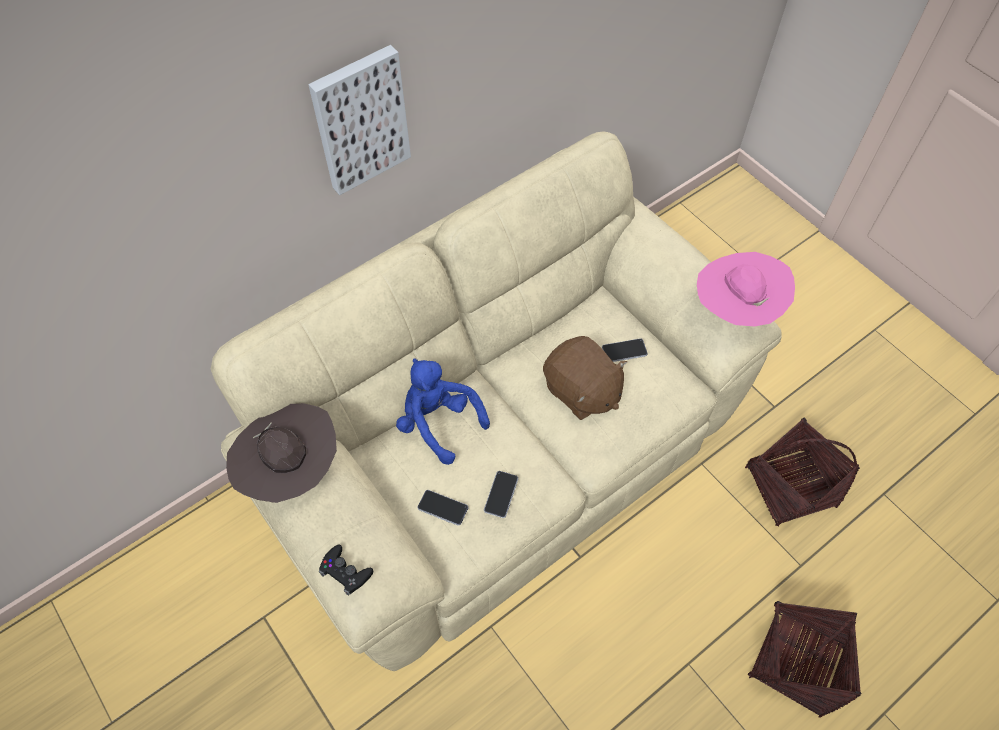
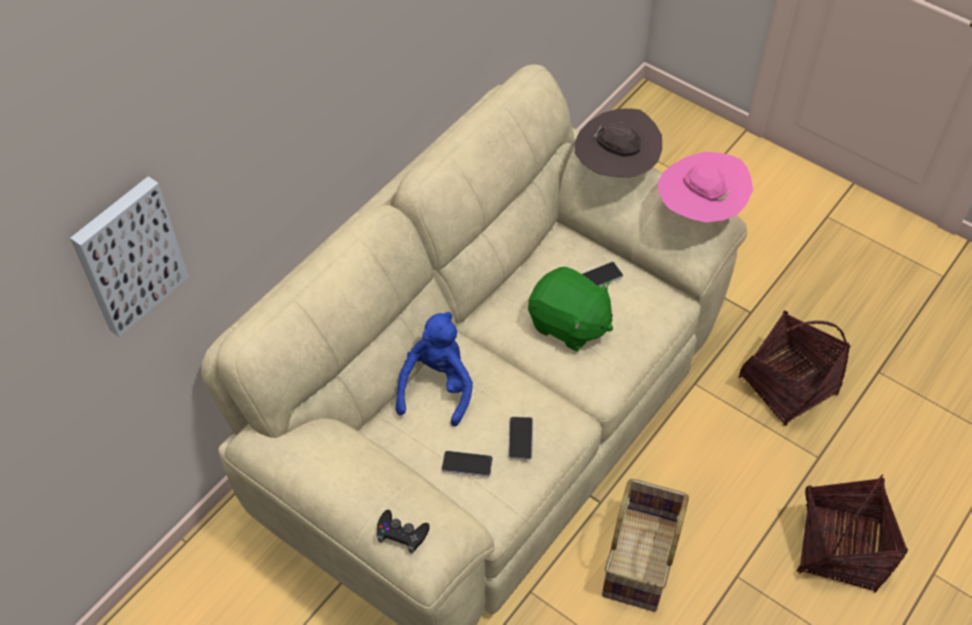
camera: 15 degrees left, 5 degrees down
brown hat [226,403,337,503] -> brown hat moved to [574,108,662,177]
picture [308,45,411,195] -> picture moved to [70,176,189,338]
blue plush toy [396,358,490,465] -> blue plush toy turned 75 degrees clockwise [396,312,473,427]
brown plush toy [543,336,627,420] -> green plush toy [528,267,613,351]
none -> basket [602,479,689,612]

